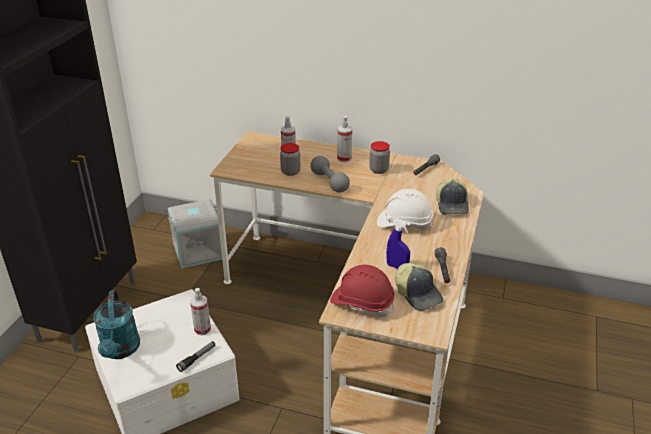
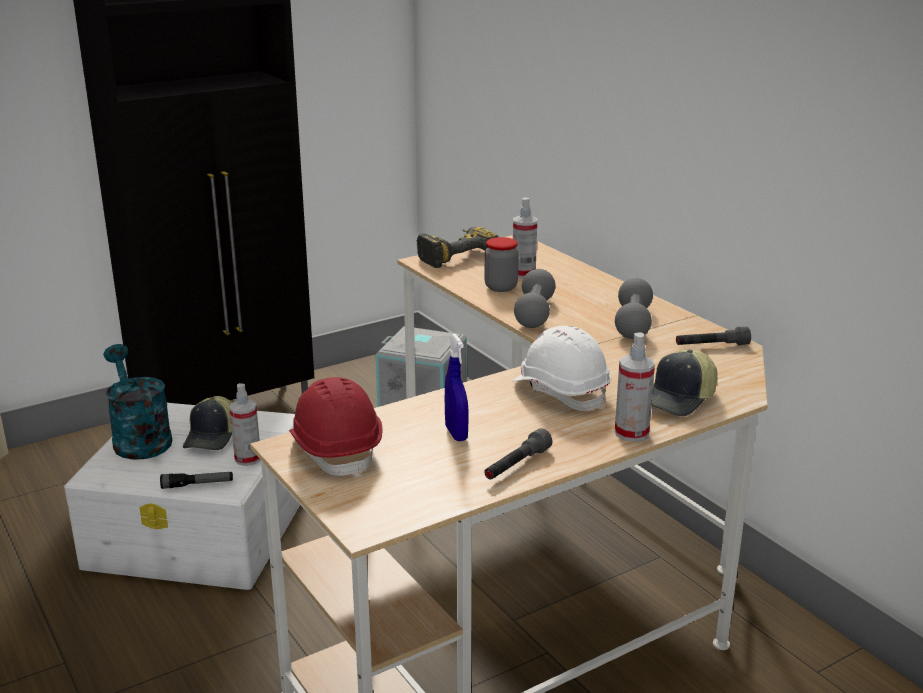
camera: 40 degrees right, 10 degrees down
turquoise watering can [93,290,140,359] -> turquoise watering can turned 120 degrees clockwise [103,344,172,460]
spray bottle [337,116,352,162] -> spray bottle moved to [615,332,655,442]
jar [369,141,390,174] -> grey dumbbell [615,278,653,339]
cap [395,263,444,311] -> cap moved to [183,396,232,450]
none -> power drill [417,227,499,268]

